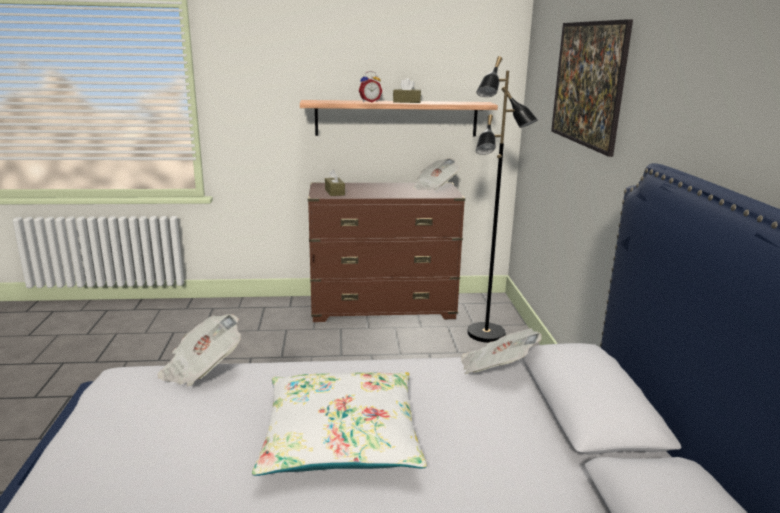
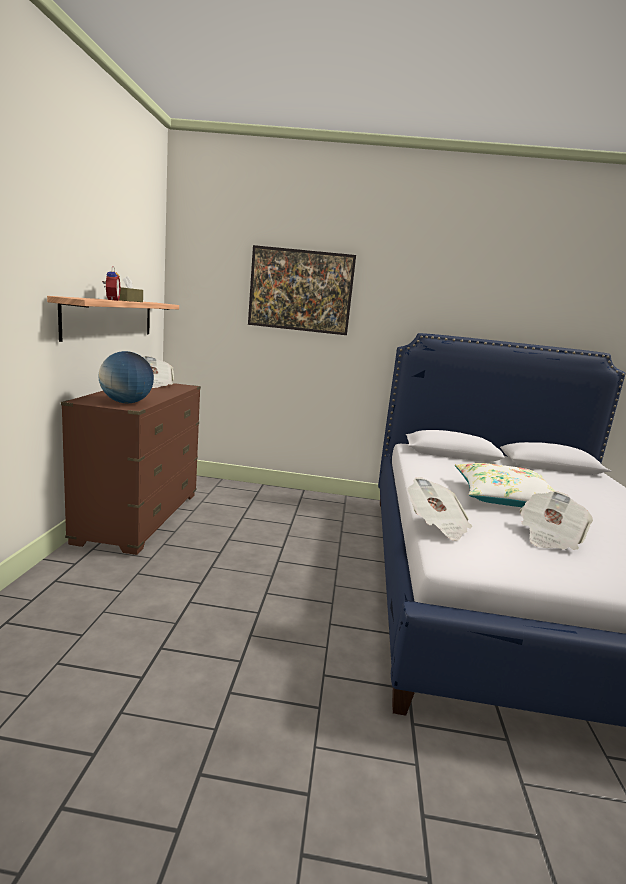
camera: 80 degrees left, 5 degrees down
brown tissue box [325,169,345,196] -> globe [98,351,154,403]
newspaper [461,328,542,374] -> newspaper moved to [520,491,593,550]
black floor lamp [467,56,538,343] -> none

